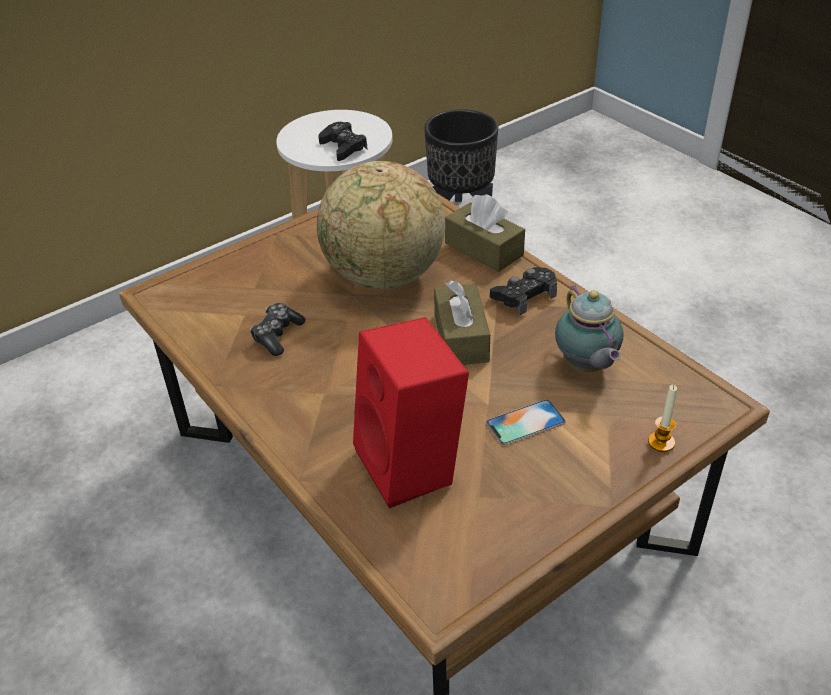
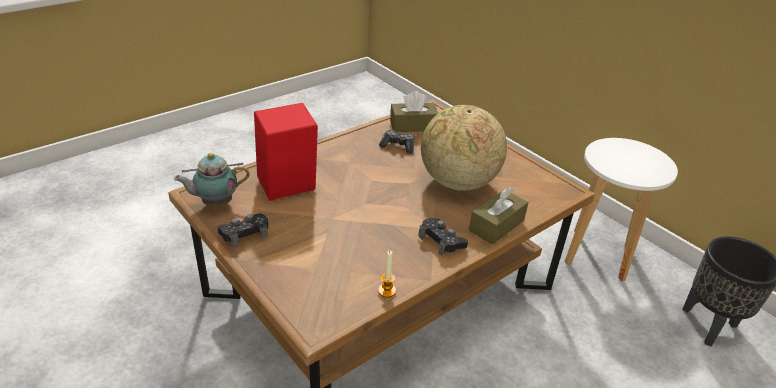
camera: 85 degrees right, 5 degrees down
black game controller [318,122,368,161] -> black game controller moved to [218,213,268,248]
brown tissue box [434,280,490,365] -> brown tissue box moved to [390,91,438,132]
phone [486,400,565,445] -> none
teapot [555,285,623,372] -> teapot moved to [174,153,250,207]
candle [648,385,677,452] -> candle moved to [378,250,396,297]

